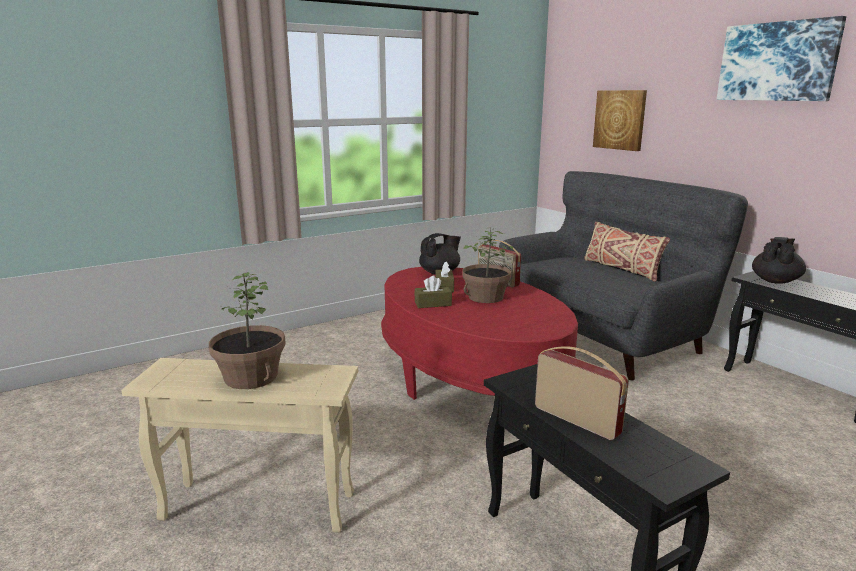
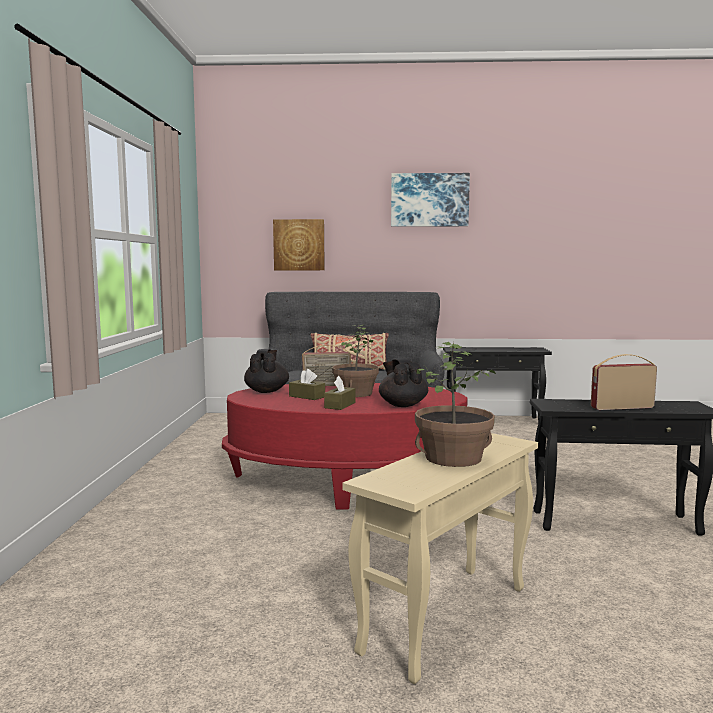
camera: 55 degrees left, 10 degrees down
black teapot [752,237,806,284] -> black teapot moved to [379,358,428,407]

